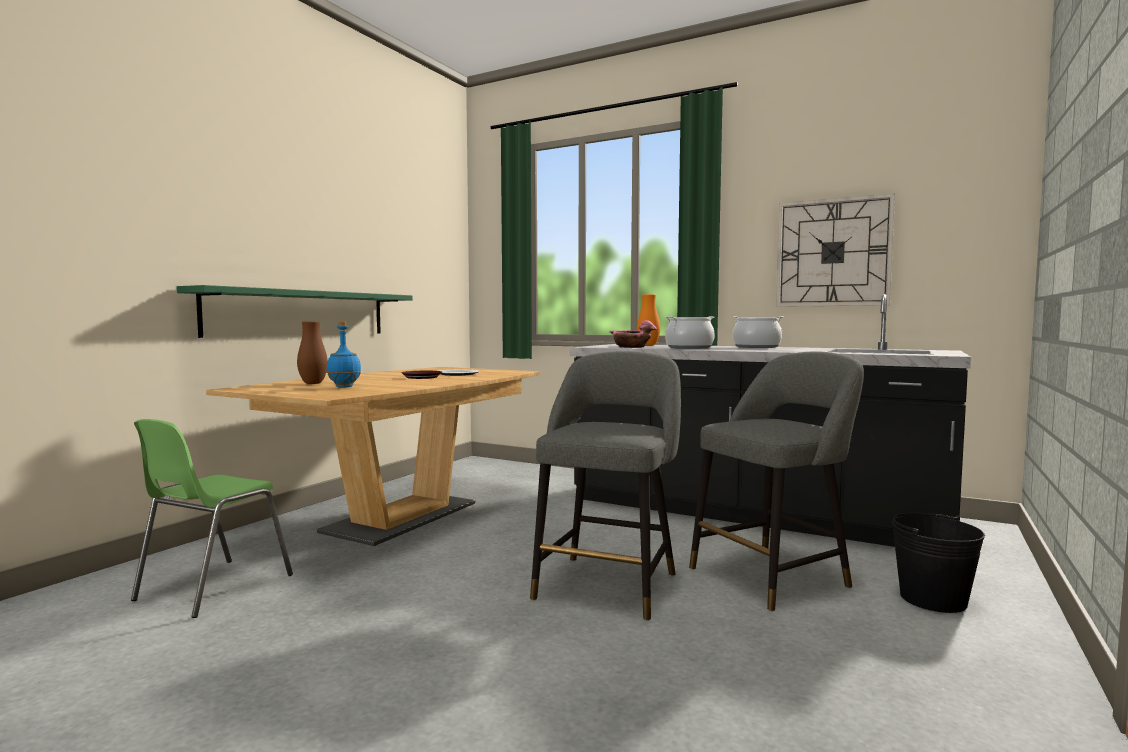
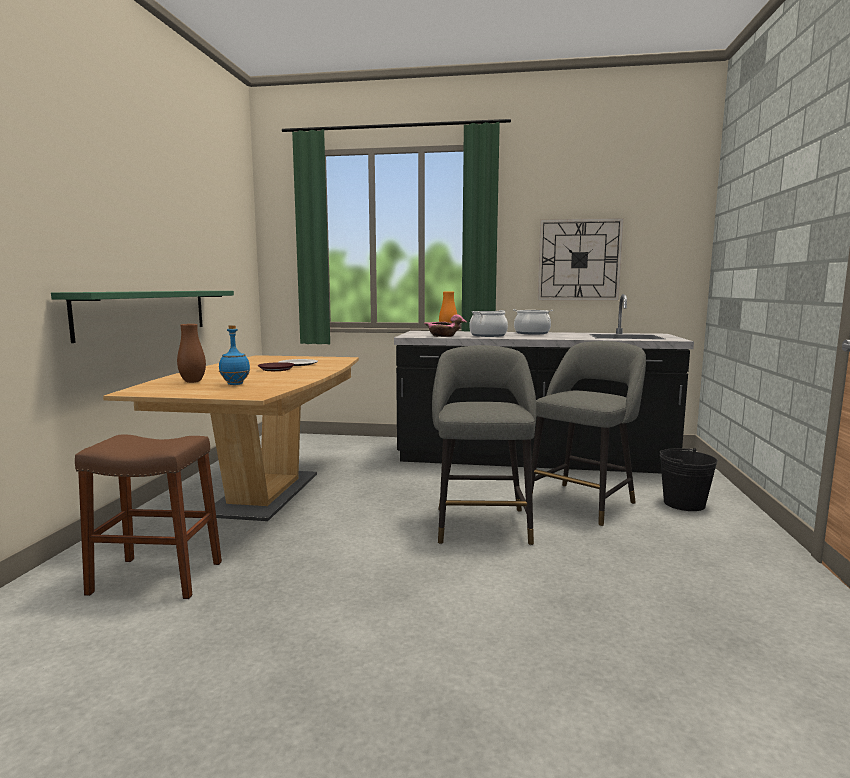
camera: 20 degrees left, 5 degrees up
green chair [131,419,293,618] -> brown stool [75,434,222,599]

